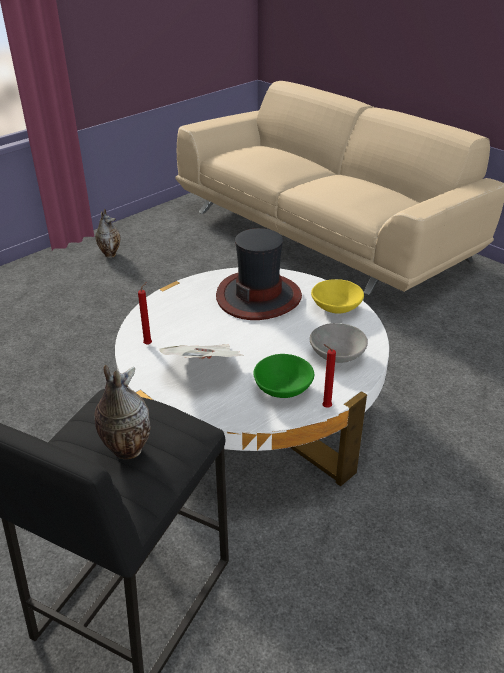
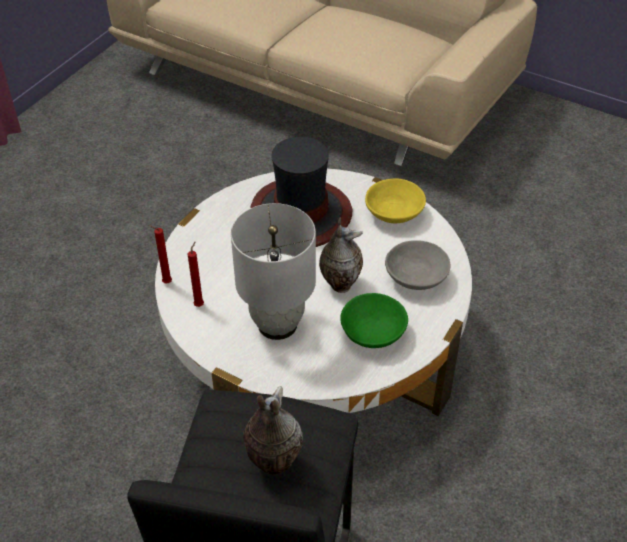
camera: 15 degrees left, 10 degrees up
vase [95,209,121,258] -> vase moved to [319,217,363,293]
newspaper [159,344,243,359] -> white table lamp [231,203,316,340]
red candle [322,344,336,408] -> red candle moved to [148,225,172,284]

